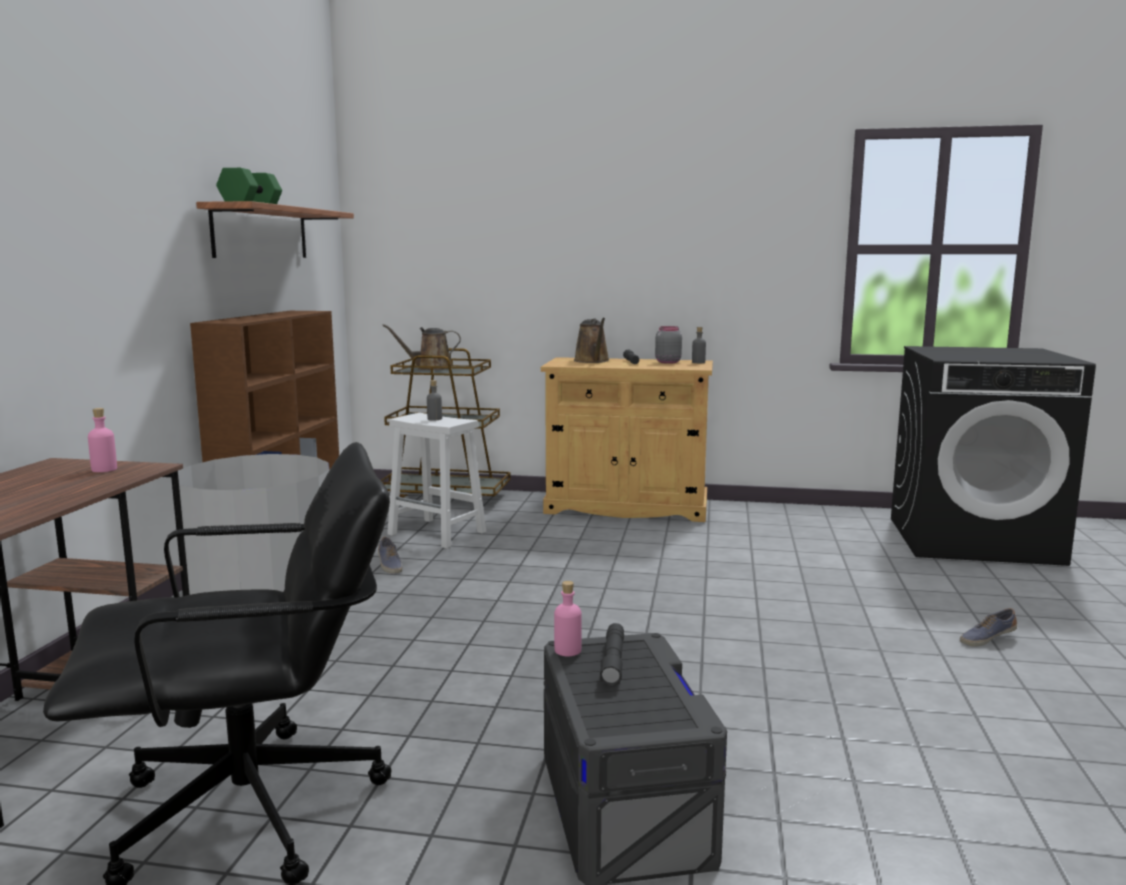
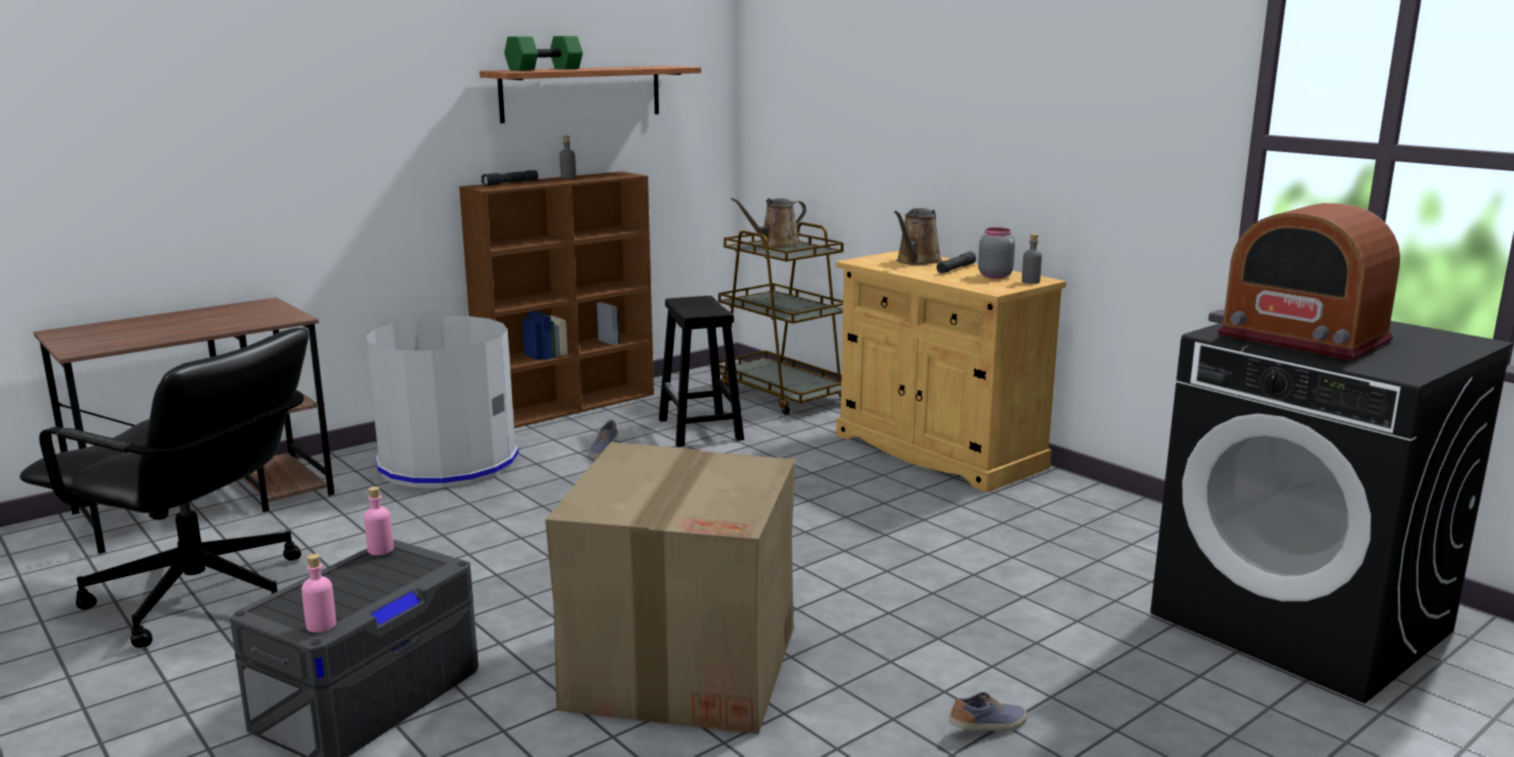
camera: 40 degrees right, 5 degrees up
pink bottle [88,408,117,472] -> pink bottle moved to [301,554,336,633]
brown watering can [382,324,461,370] -> brown watering can turned 60 degrees counterclockwise [731,198,806,248]
white stool [387,413,486,548] -> black stool [659,296,744,447]
grey bottle [427,380,442,421] -> grey bottle moved to [559,136,576,179]
grey flashlight [599,623,624,687] -> grey flashlight moved to [481,170,538,186]
shoe [960,608,1017,647] -> shoe turned 135 degrees clockwise [949,692,1027,731]
none -> cardboard box [545,442,795,734]
none -> radio [1217,203,1400,361]

